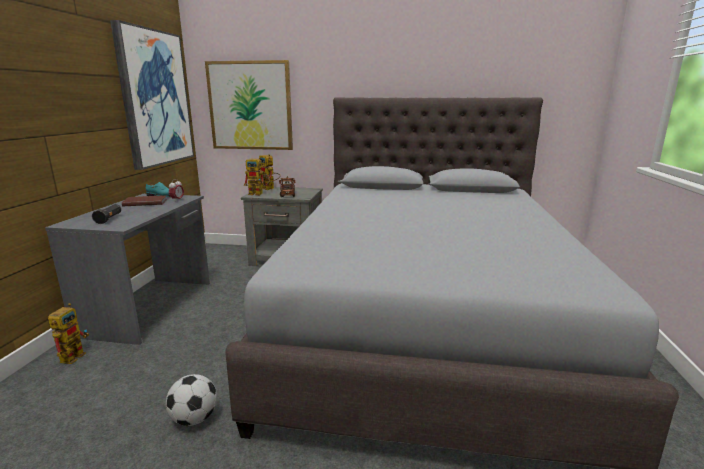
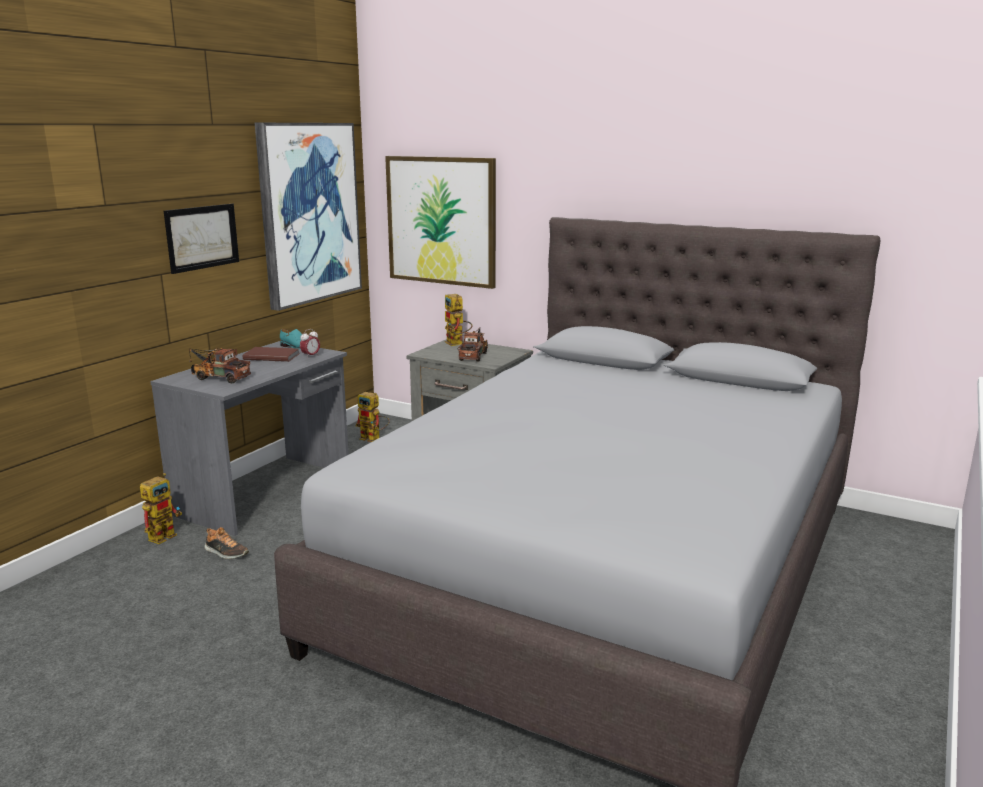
camera: 20 degrees right, 0 degrees up
black flashlight [92,204,121,224] -> toy truck [189,348,251,383]
football [166,374,217,426] -> none
toy robot [244,157,270,195] -> toy robot moved to [356,392,390,442]
none -> picture [164,204,239,274]
none -> shoe [204,527,249,559]

